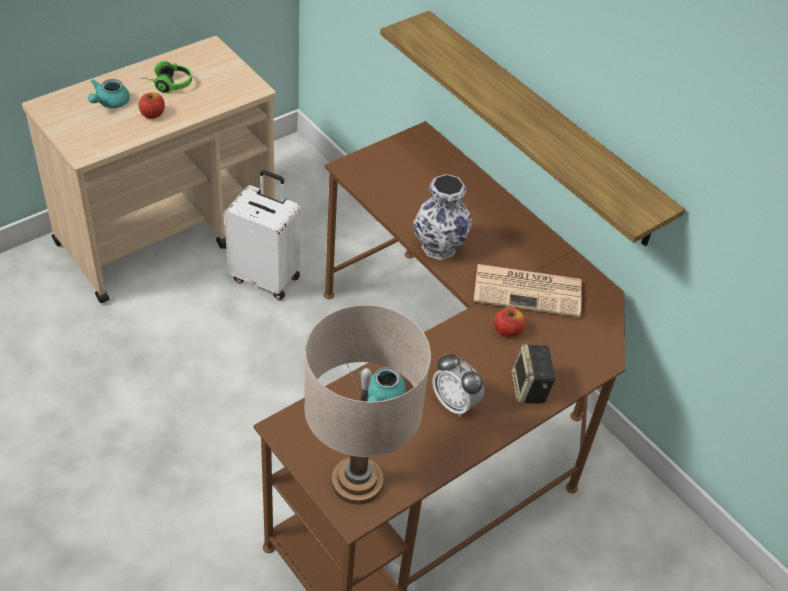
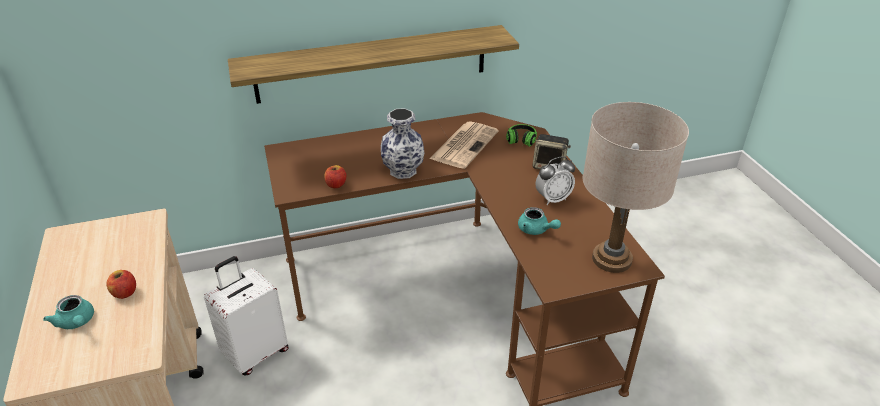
camera: 65 degrees left, 10 degrees down
headphones [143,61,192,93] -> headphones moved to [506,124,537,147]
apple [494,307,525,337] -> apple moved to [324,165,346,188]

